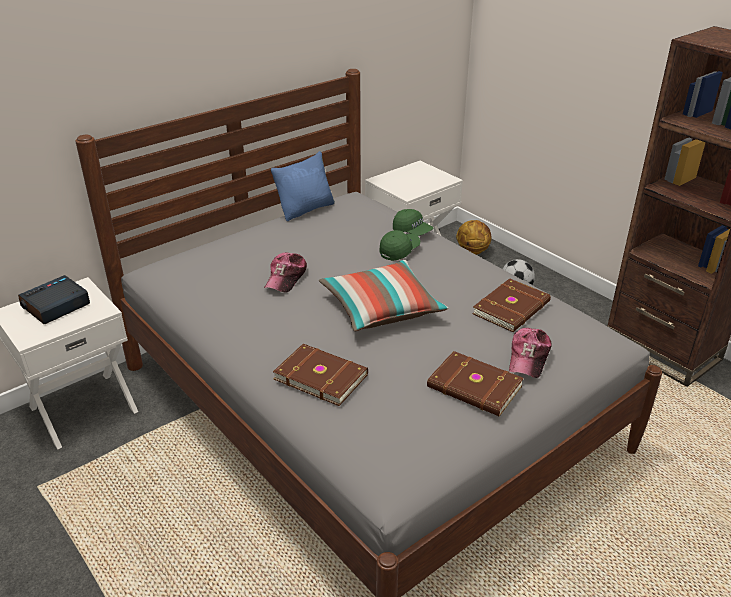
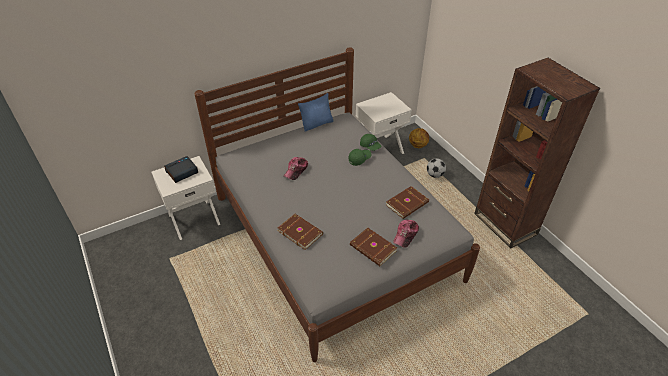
camera: 10 degrees right, 10 degrees up
pillow [319,260,449,331] -> none

